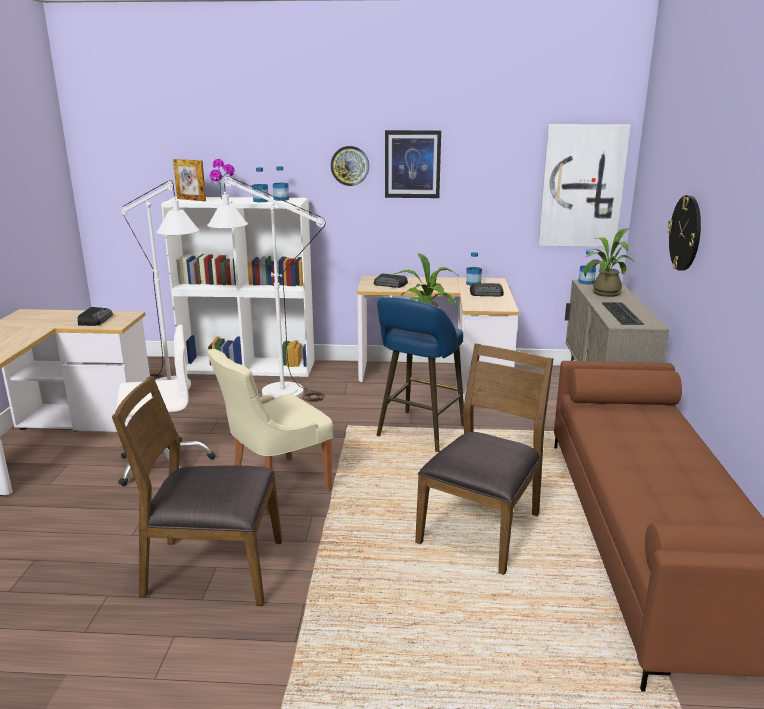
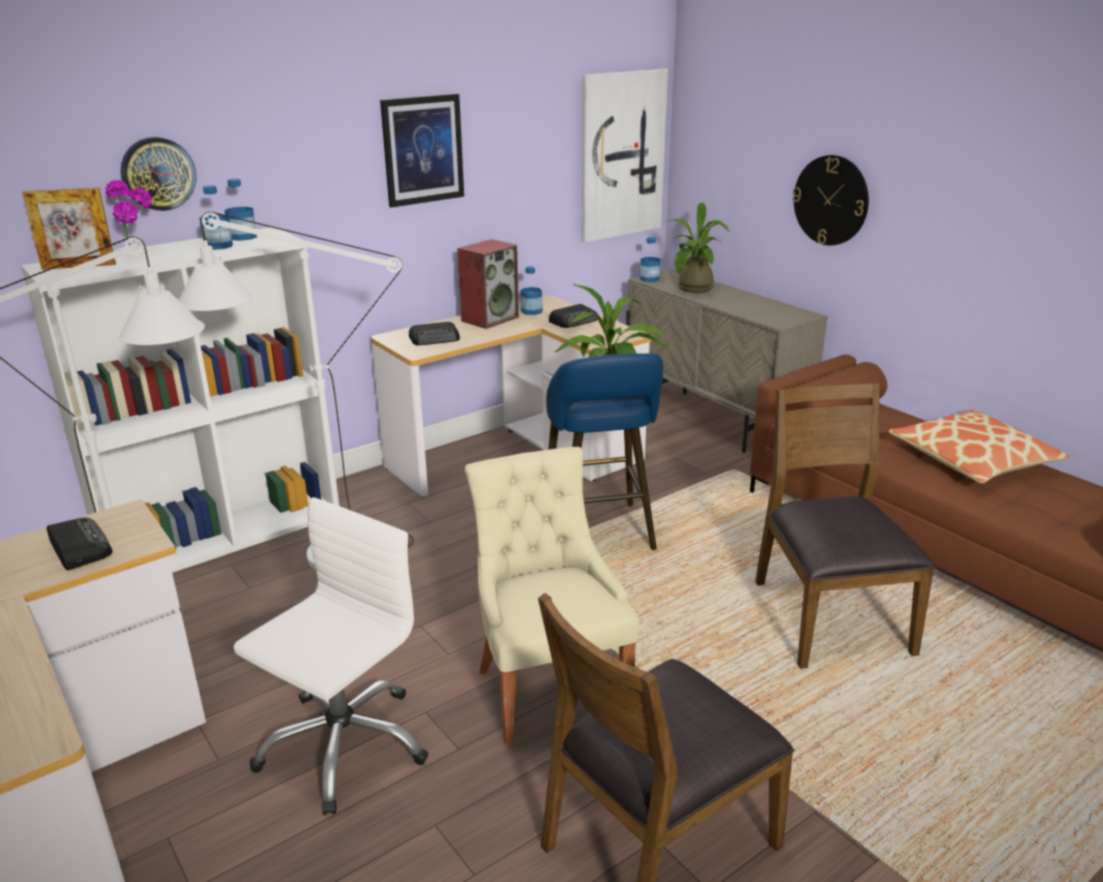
camera: 40 degrees left, 5 degrees up
beige chair [207,349,333,514] -> beige chair turned 150 degrees clockwise [465,447,639,746]
wall clock [331,146,369,186] -> wall clock moved to [121,137,196,211]
keyboard [602,302,644,325] -> none
none -> speaker [458,239,519,329]
none -> pillow [888,409,1069,484]

